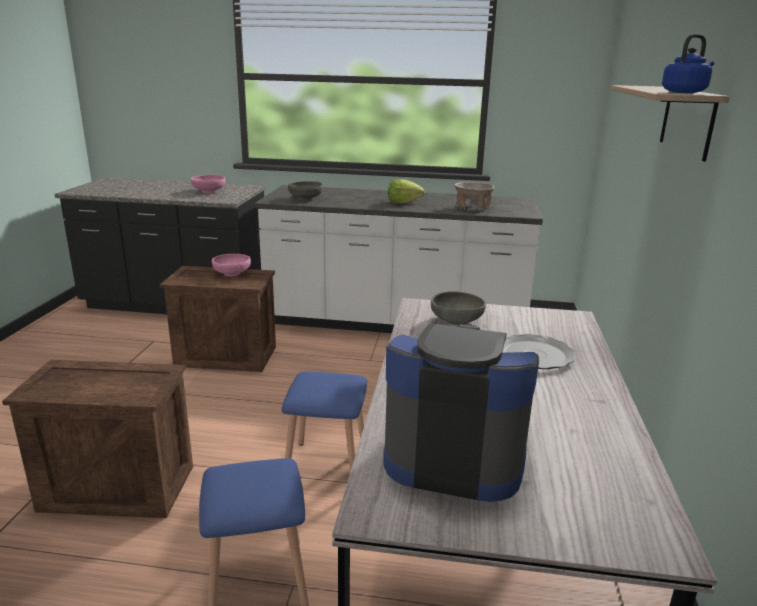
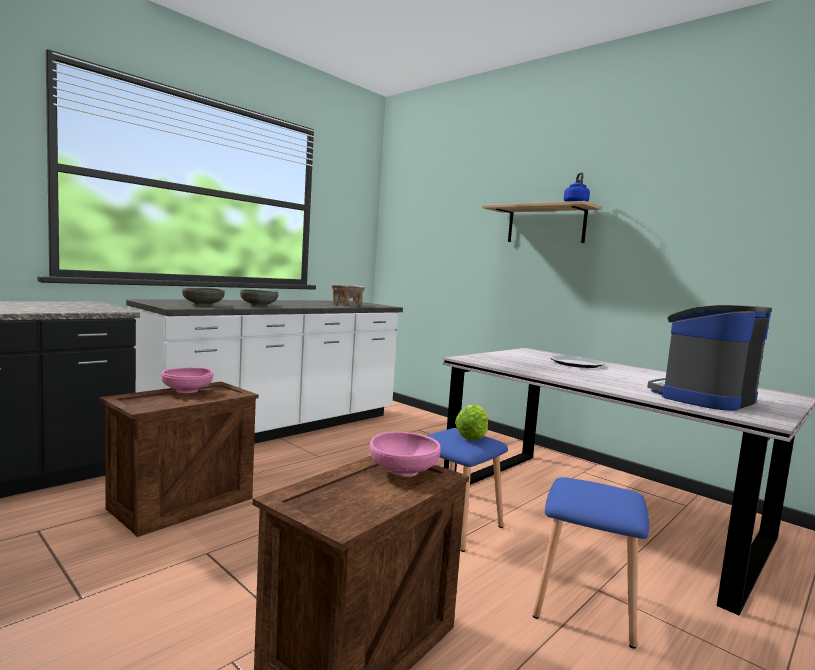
camera: 55 degrees left, 15 degrees down
pink bowl [191,175,225,193] -> pink bowl moved to [370,432,441,477]
lettuce [388,179,424,204] -> lettuce moved to [455,405,488,440]
grey bowl [431,291,486,325] -> grey bowl moved to [240,289,278,307]

